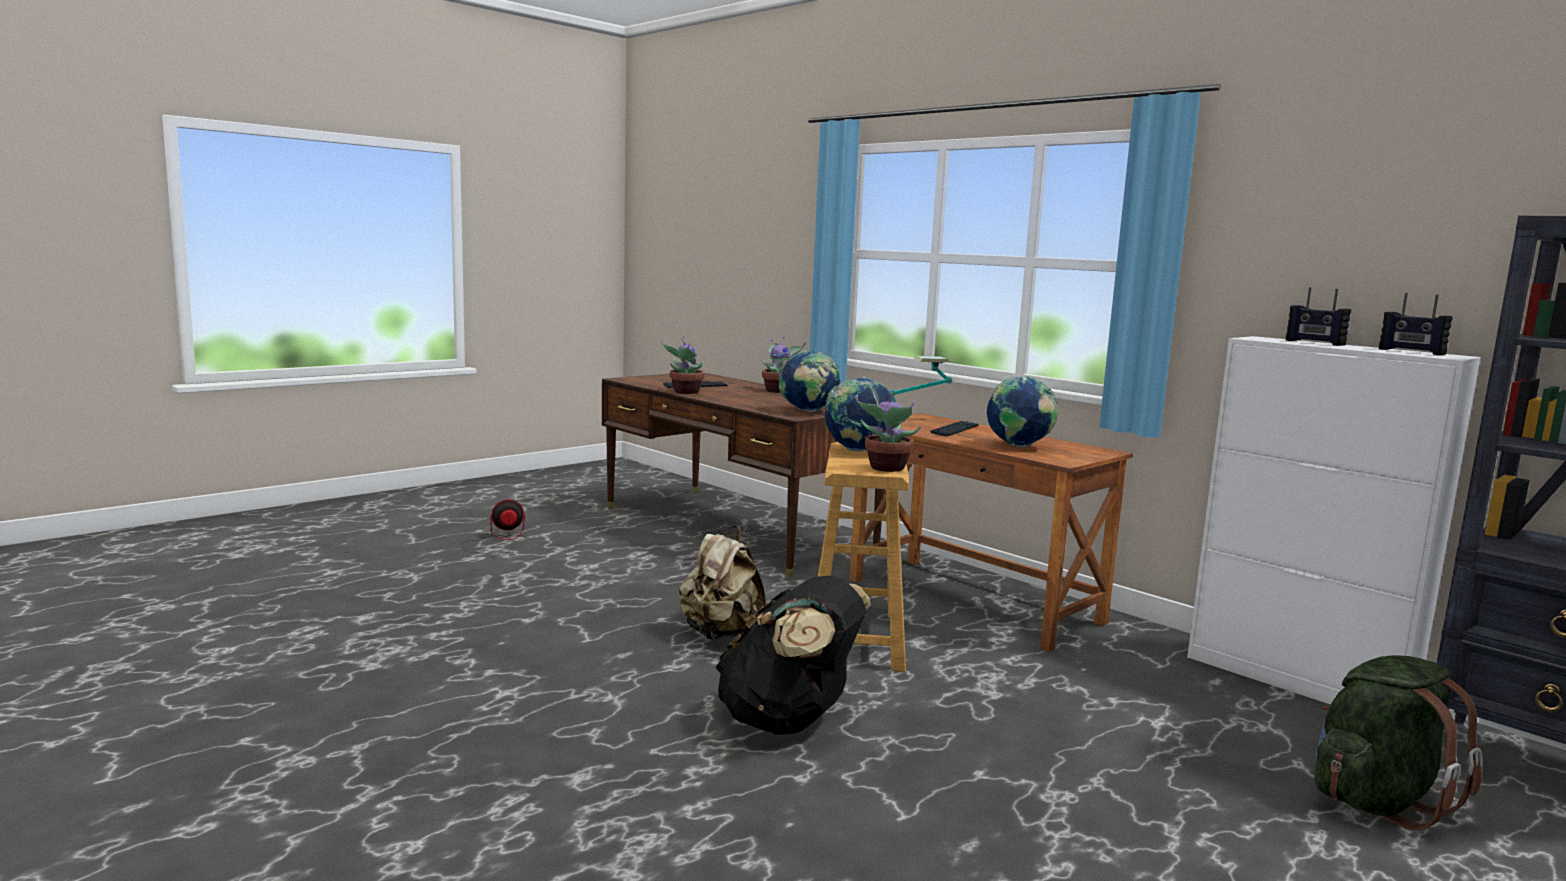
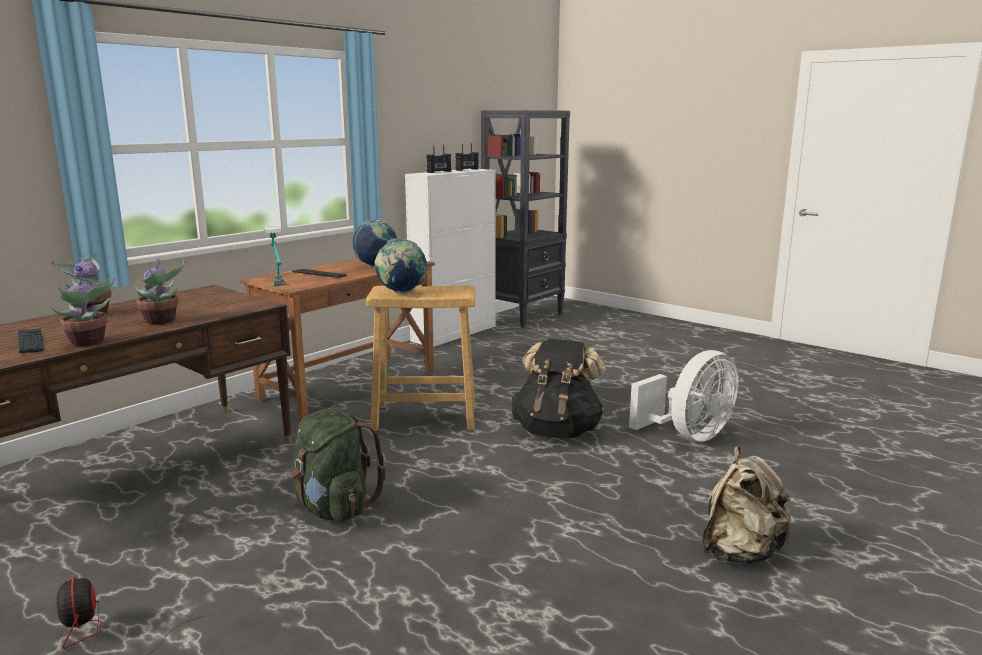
camera: 95 degrees left, 5 degrees up
beige backpack [679,526,766,640] -> beige backpack moved to [702,446,792,564]
globe [779,350,840,412] -> none
potted plant [855,390,921,472] -> potted plant moved to [135,259,185,324]
green backpack [1314,655,1483,830] -> green backpack moved to [288,408,386,522]
none -> white fan [629,350,739,442]

